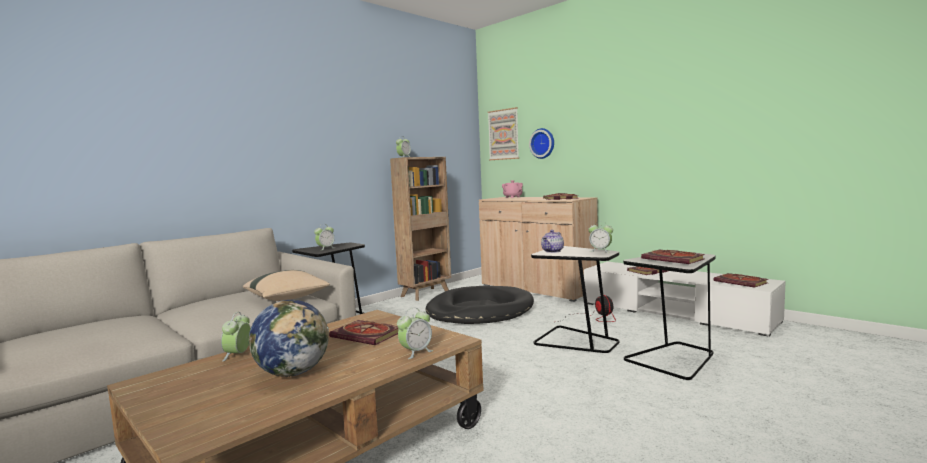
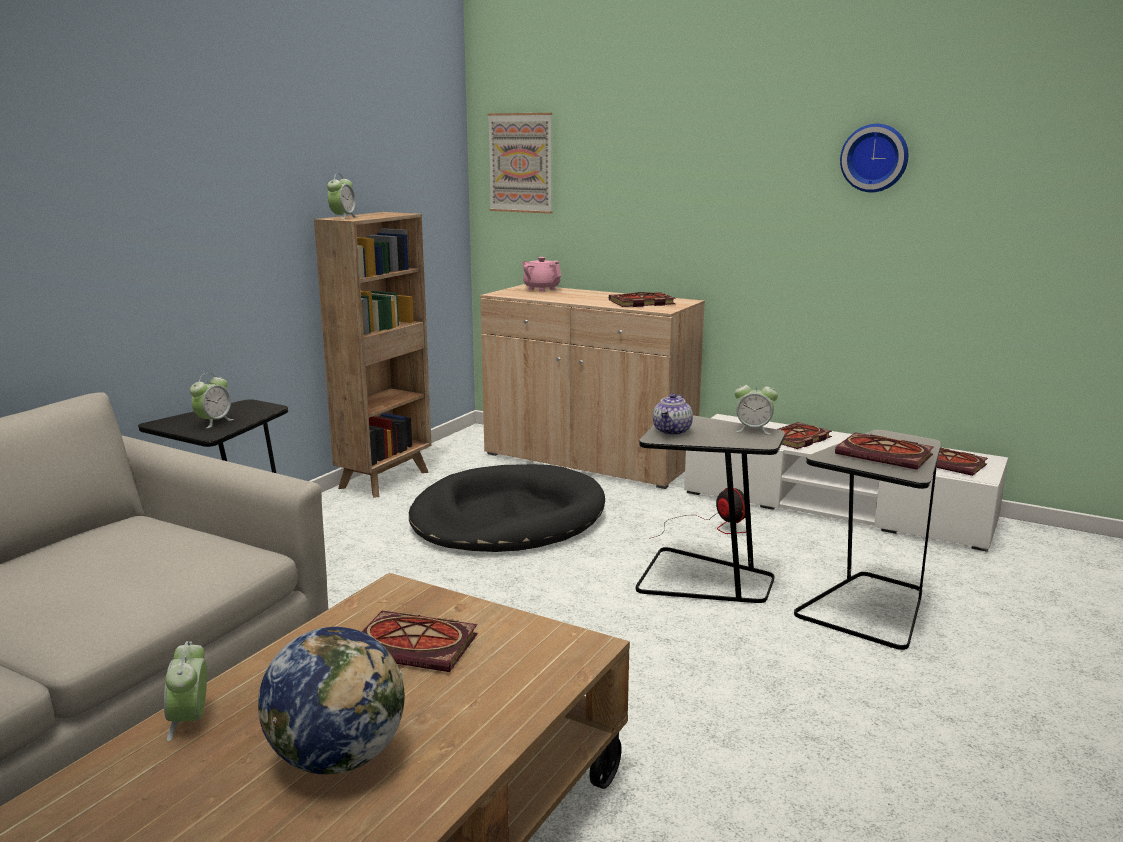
camera: 15 degrees left, 10 degrees up
beige pillow [243,270,330,301] -> none
alarm clock [397,307,434,359] -> none
wall clock [529,128,554,159] -> wall clock moved to [840,124,908,192]

